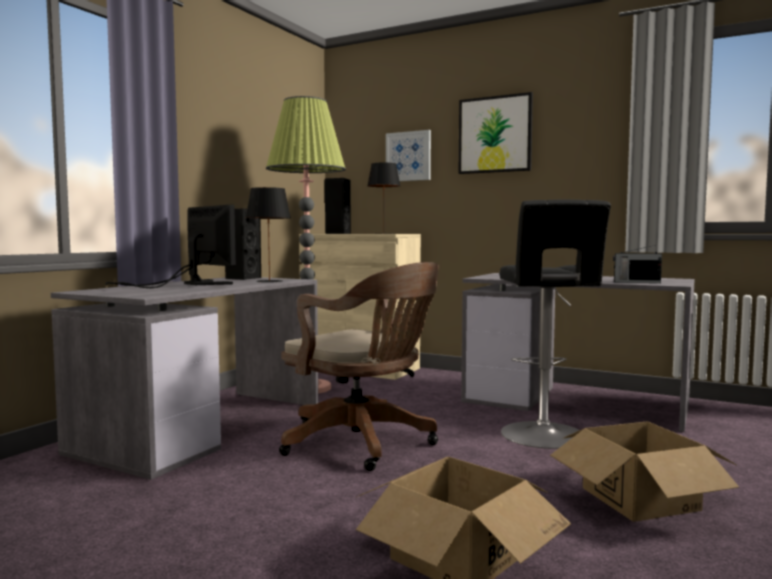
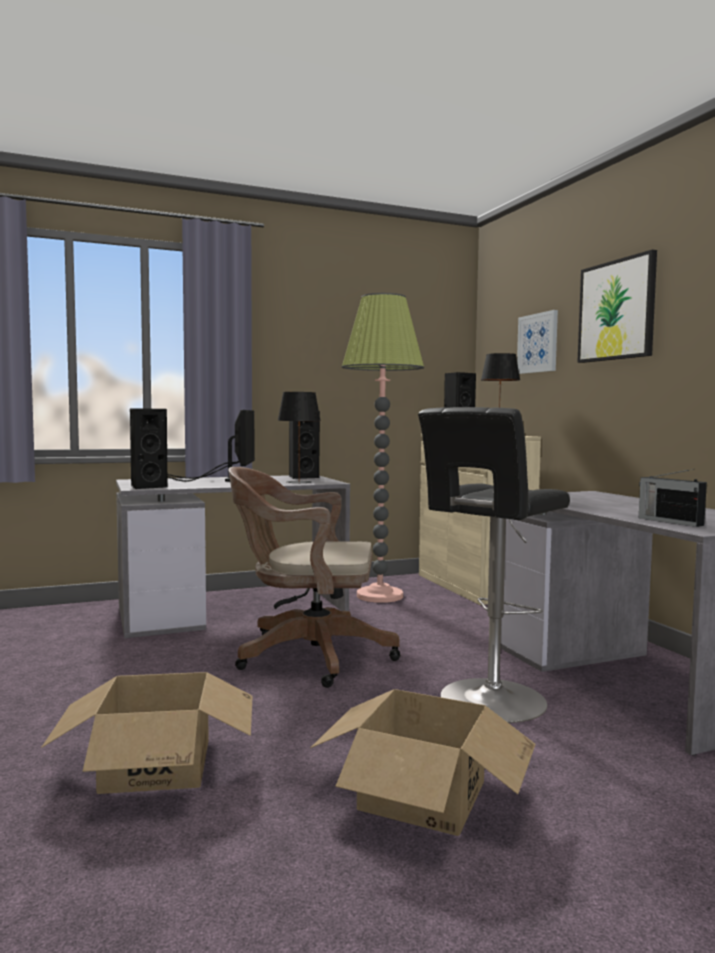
camera: 40 degrees right, 0 degrees up
brown office chair [279,262,439,471] -> brown office chair turned 105 degrees clockwise [228,467,401,688]
none -> black speaker [130,408,168,489]

